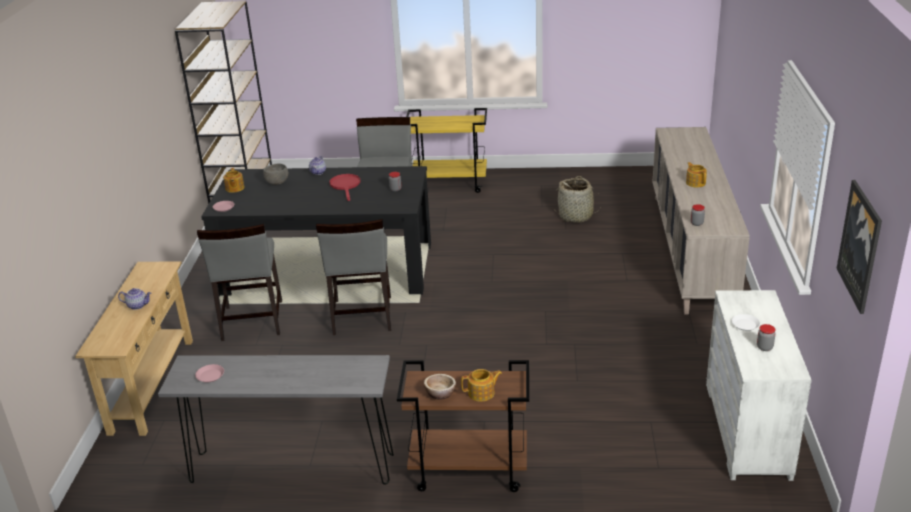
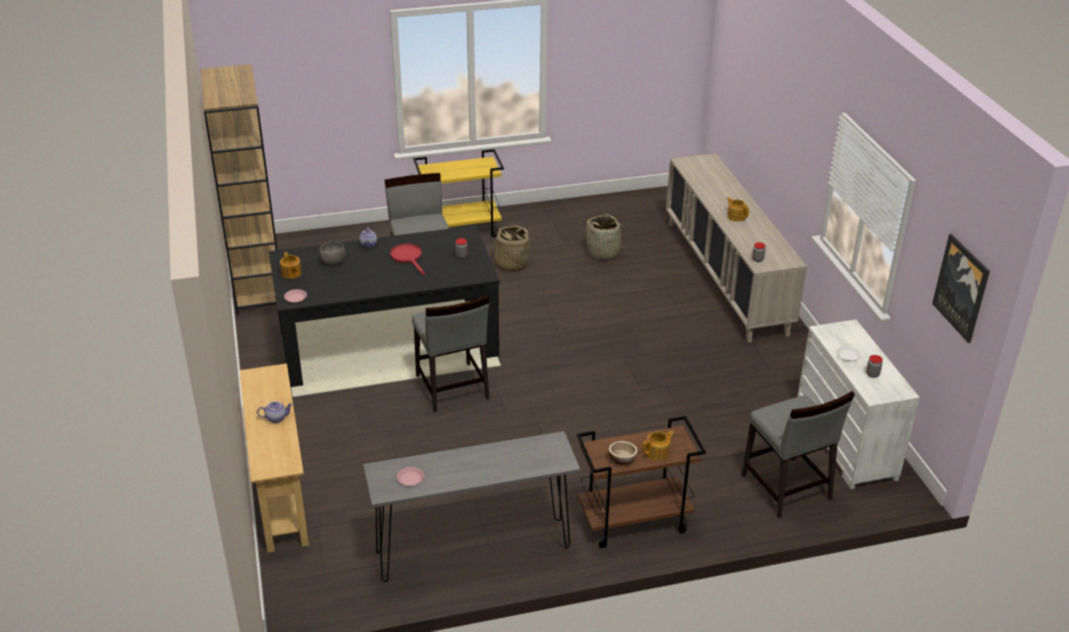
camera: 20 degrees left, 5 degrees up
grey chair [197,224,282,341] -> grey chair moved to [742,391,855,518]
none -> basket [487,226,532,271]

